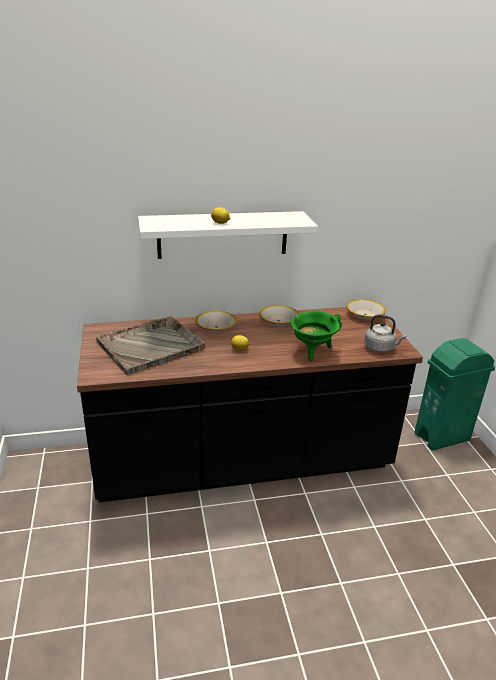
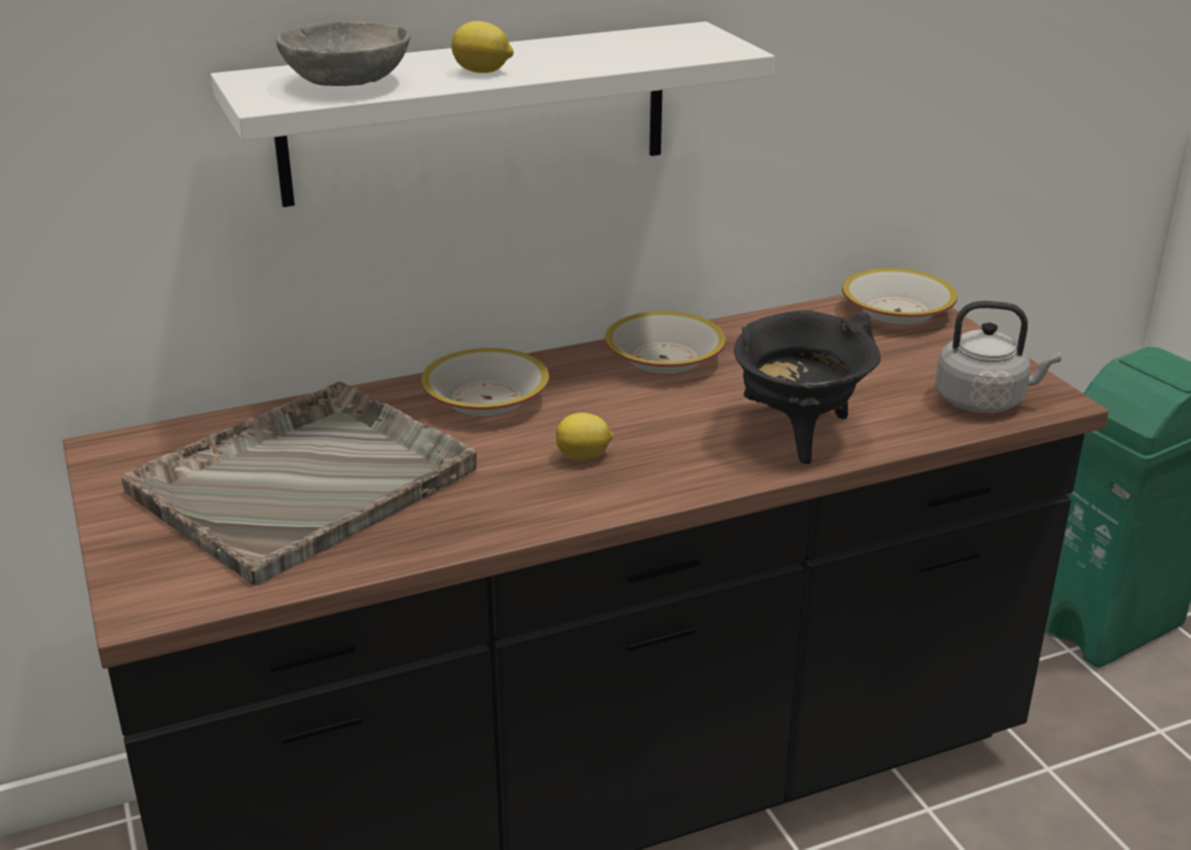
camera: 10 degrees left, 0 degrees up
green cooking pot [291,311,342,361] -> black cooking pot [733,310,881,464]
none -> grey bowl [276,20,410,86]

